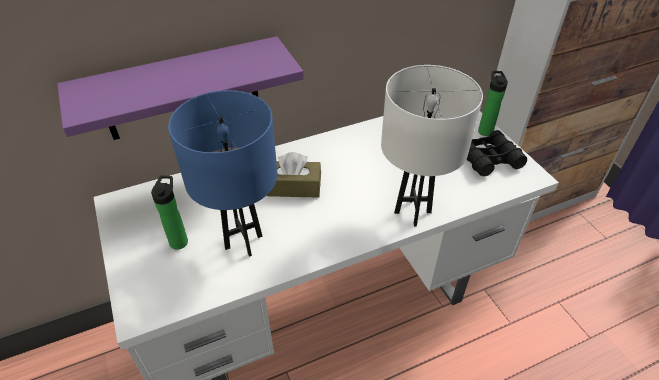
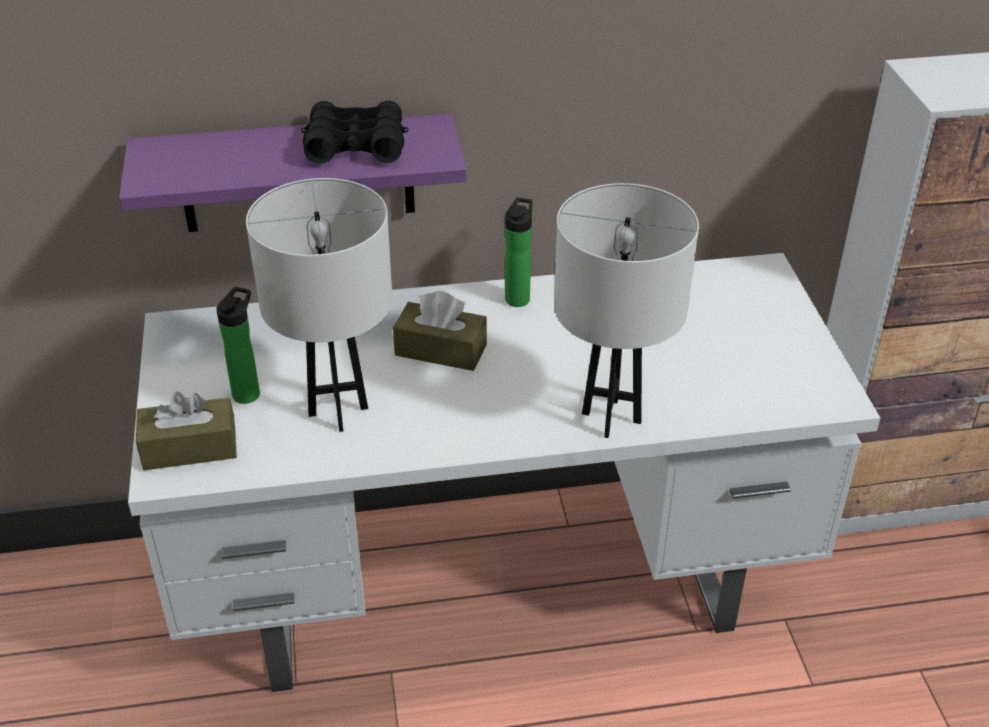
camera: 15 degrees right, 5 degrees down
blue table lamp [168,90,277,257] -> white table lamp [246,178,392,432]
black binoculars [467,130,527,176] -> black binoculars moved to [301,101,409,164]
bottle [478,71,508,136] -> bottle moved to [505,198,533,307]
none -> brown tissue box [136,392,237,470]

